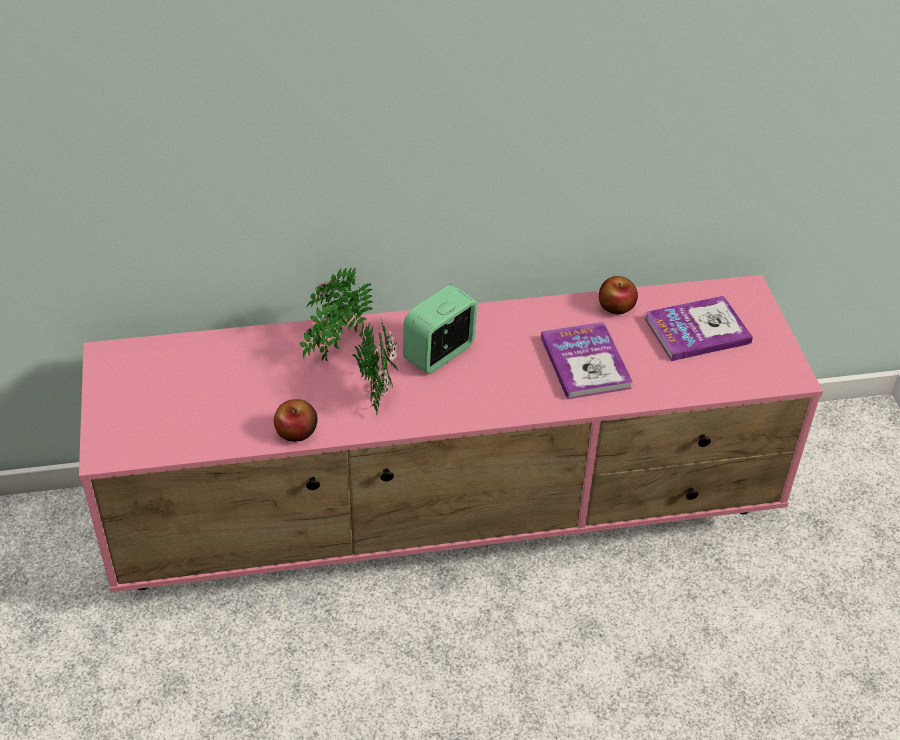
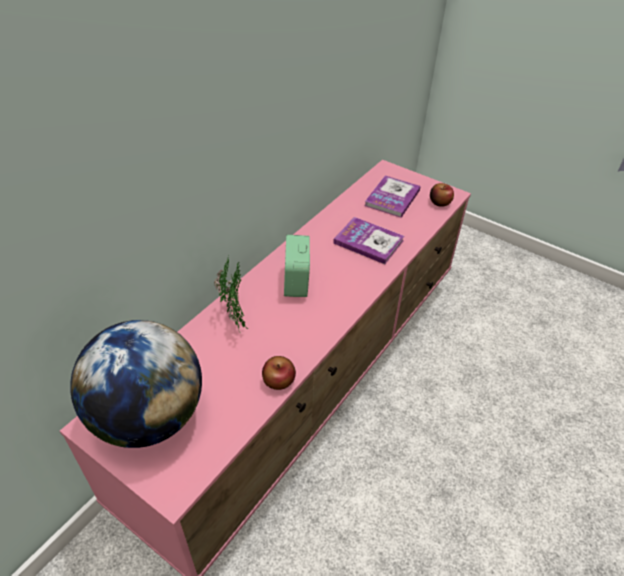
camera: 45 degrees left, 0 degrees up
potted plant [352,319,399,415] -> none
apple [599,276,638,314] -> apple moved to [430,183,454,207]
none -> globe [70,320,202,448]

